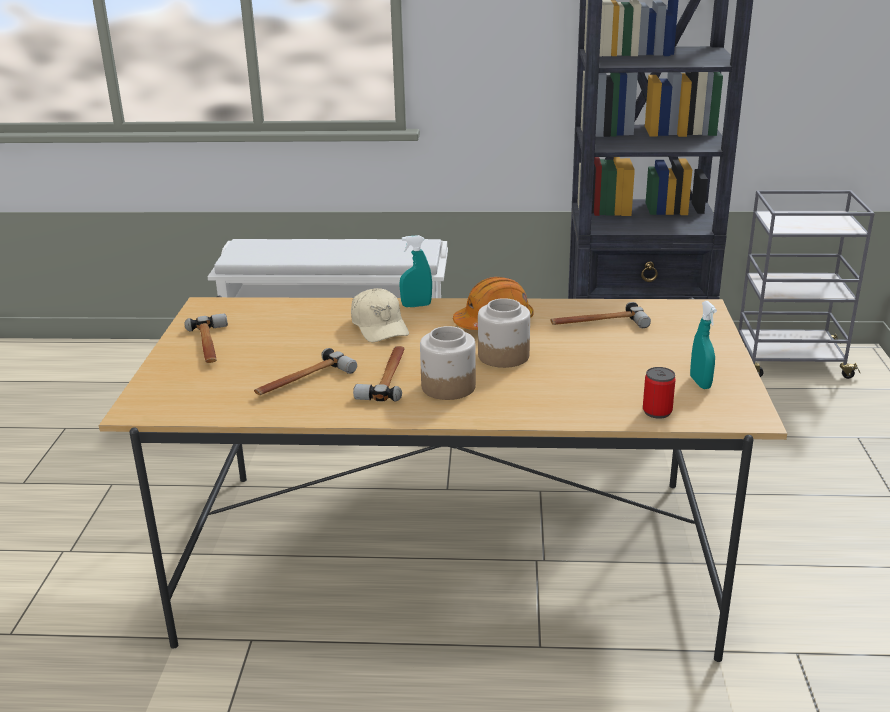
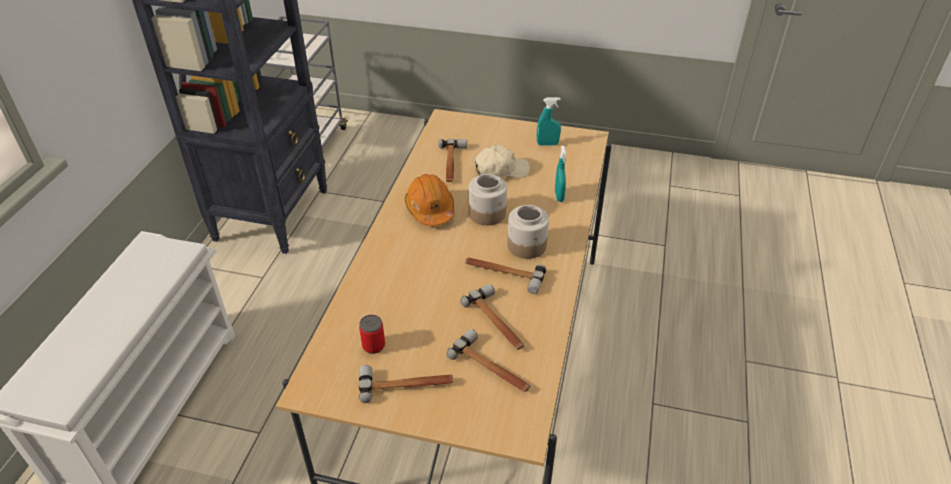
camera: 80 degrees left, 15 degrees up
beige cap [351,288,409,342] -> beige cap moved to [475,145,530,178]
turquoise spray bottle [399,235,432,307] -> turquoise spray bottle moved to [555,146,566,202]
can [643,367,676,419] -> can moved to [359,315,385,354]
none -> hammer [446,329,530,392]

